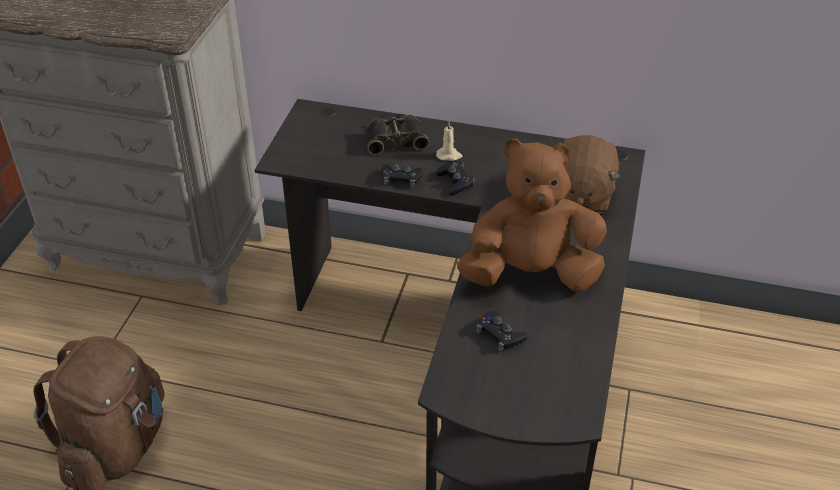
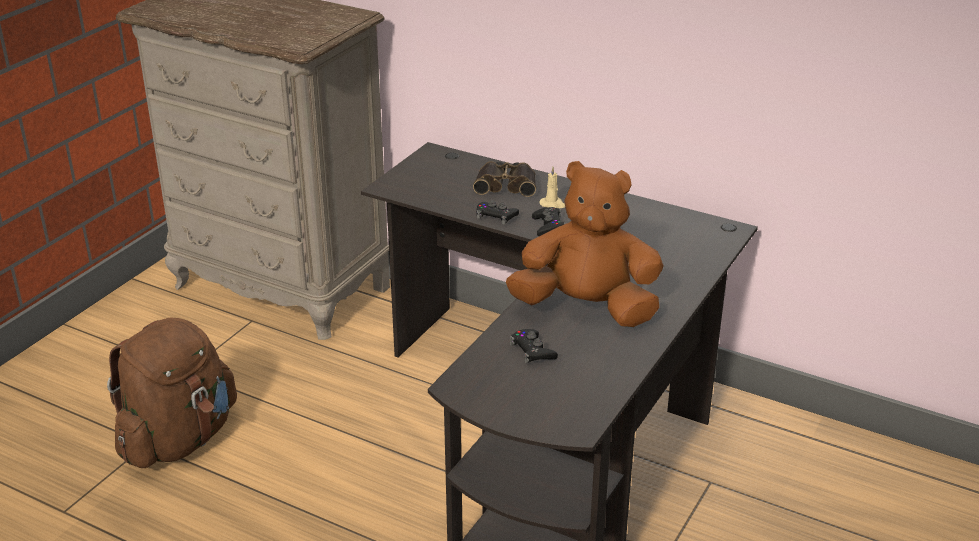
camera: 15 degrees right, 10 degrees down
brown plush toy [563,135,621,214] -> none

